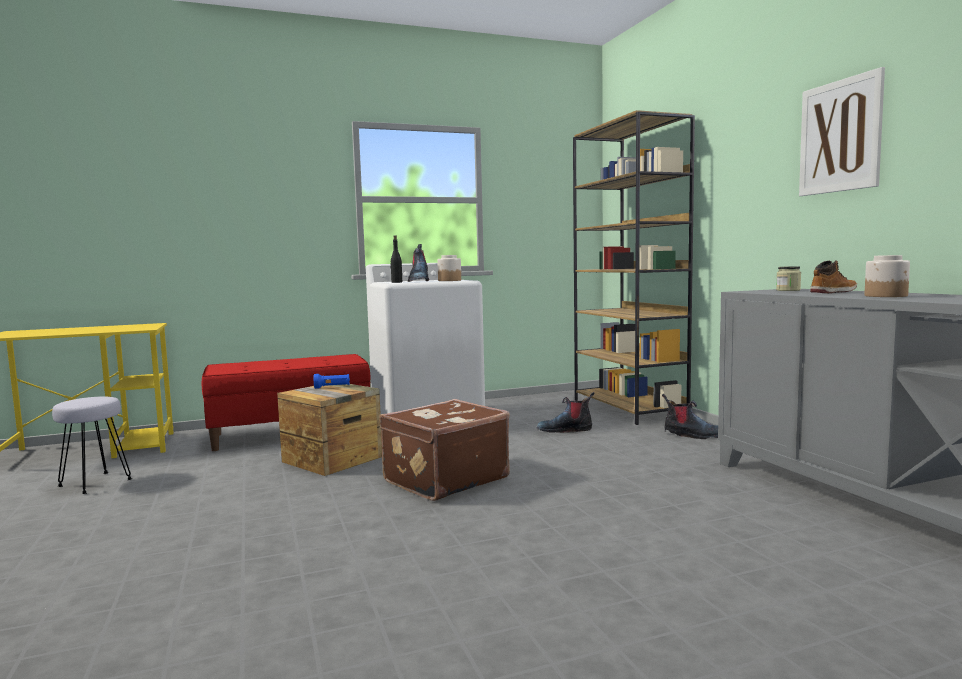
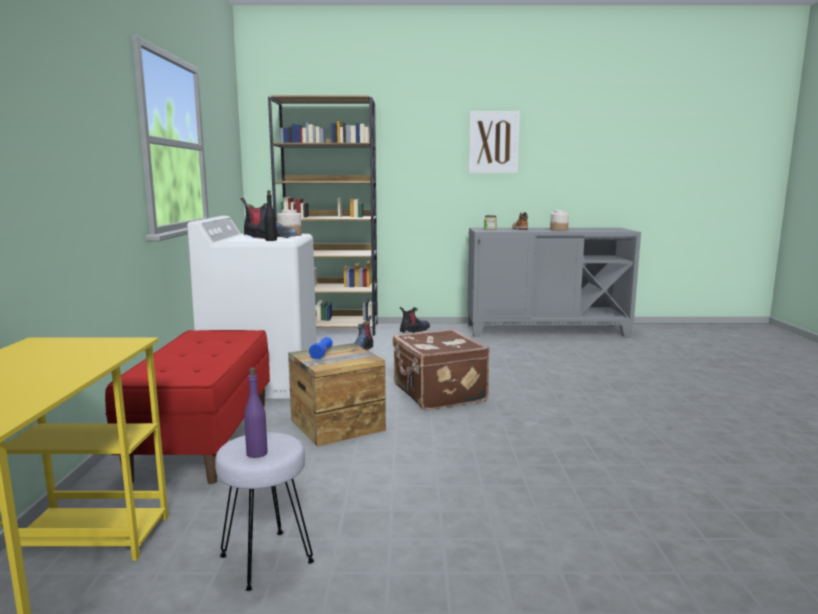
camera: 70 degrees left, 5 degrees up
none -> purple bottle [244,367,268,458]

